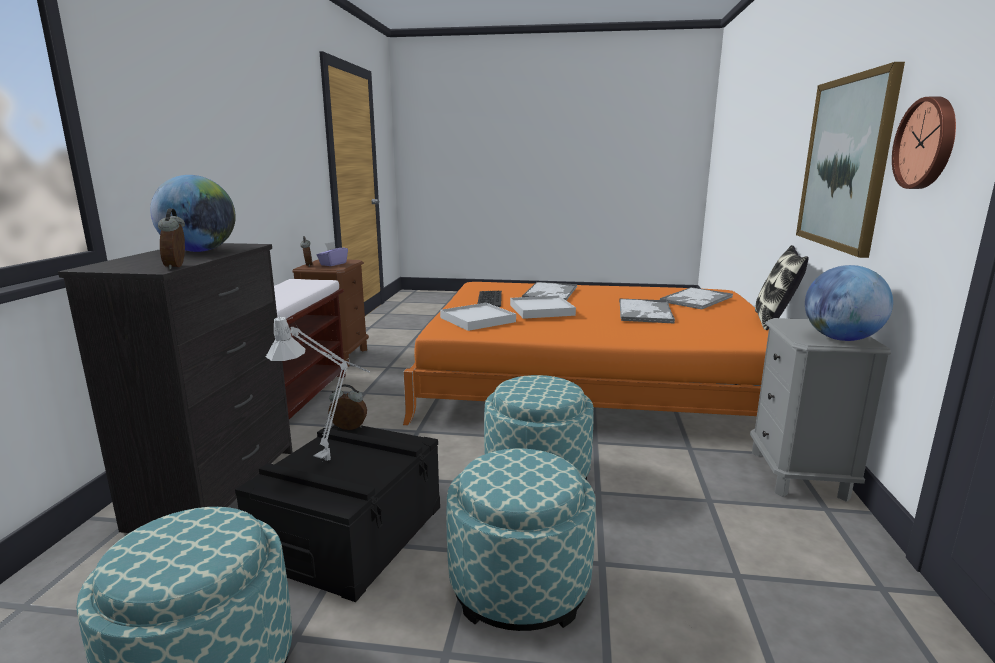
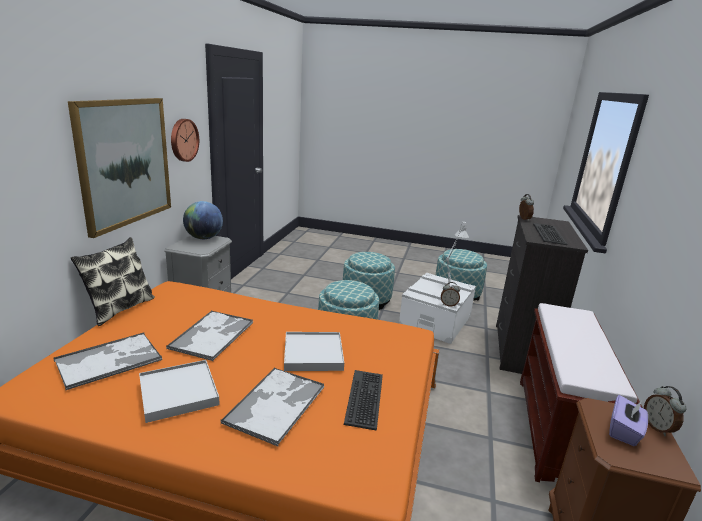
camera: 175 degrees left, 5 degrees up
globe [150,175,236,252] -> keyboard [533,223,567,245]
black storage box [235,425,440,602] -> white storage box [399,273,476,344]
white tray [440,303,516,331] -> white tray moved to [139,360,220,423]

